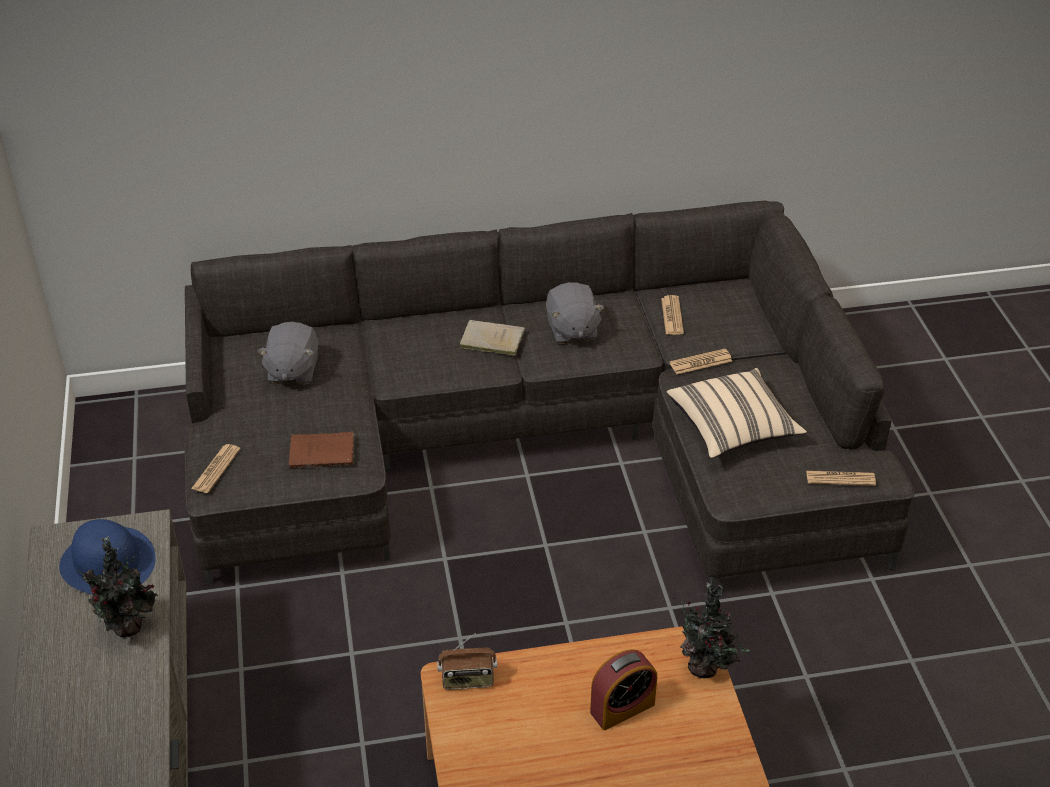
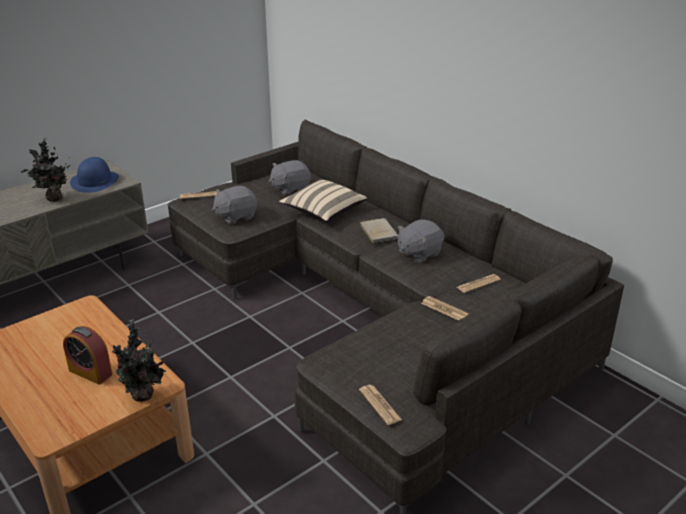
camera: 60 degrees right, 10 degrees down
brown book [289,432,355,468] -> grey plush toy [212,186,257,225]
radio [437,633,497,690] -> none
beige pillow [667,368,807,458] -> beige pillow moved to [279,180,367,221]

